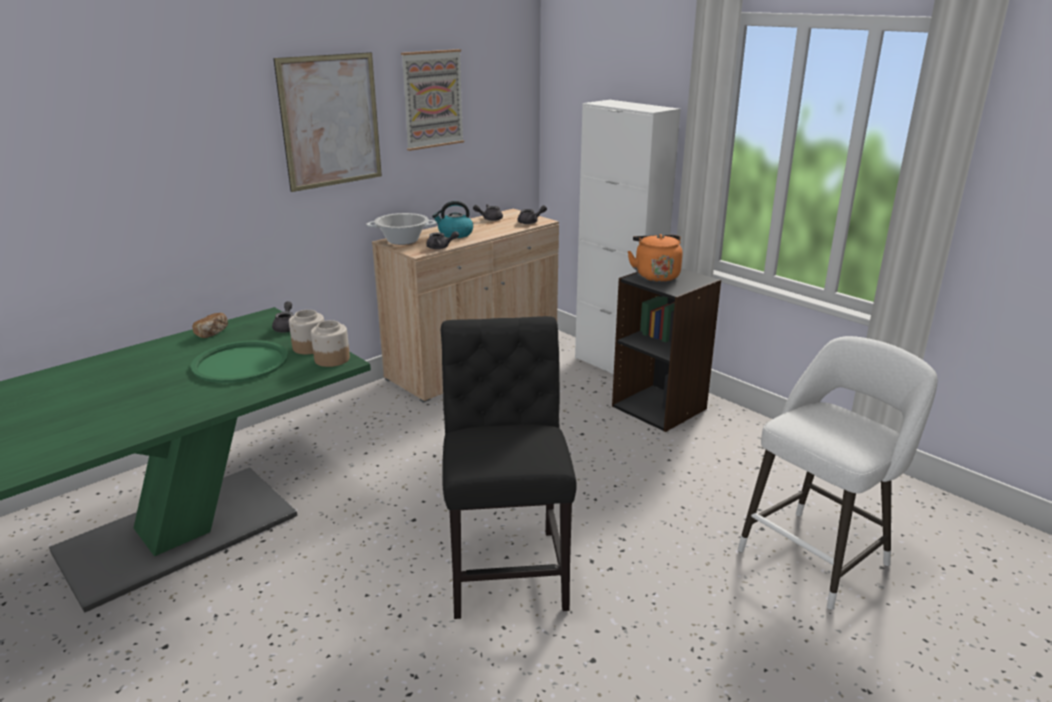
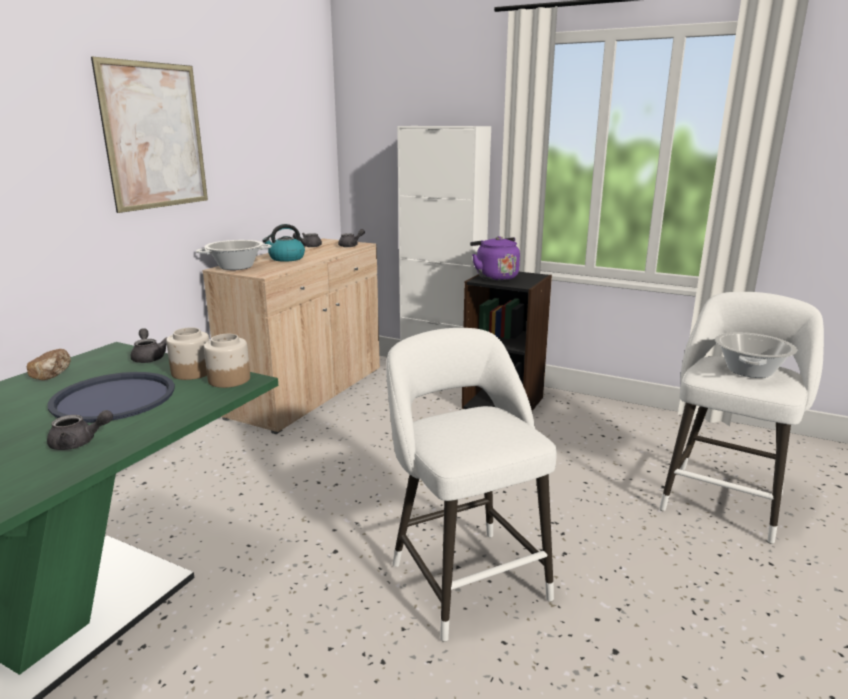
camera: 20 degrees left, 5 degrees down
green tray [191,340,288,383] -> blue tray [47,372,175,423]
picture [401,49,464,151] -> none
grey teapot [426,231,459,249] -> grey teapot moved to [47,410,113,450]
black chair [441,316,577,619] -> white stool [386,328,557,642]
orange kettle [627,234,683,282] -> purple kettle [470,236,520,281]
none -> cooking pot [715,332,797,378]

